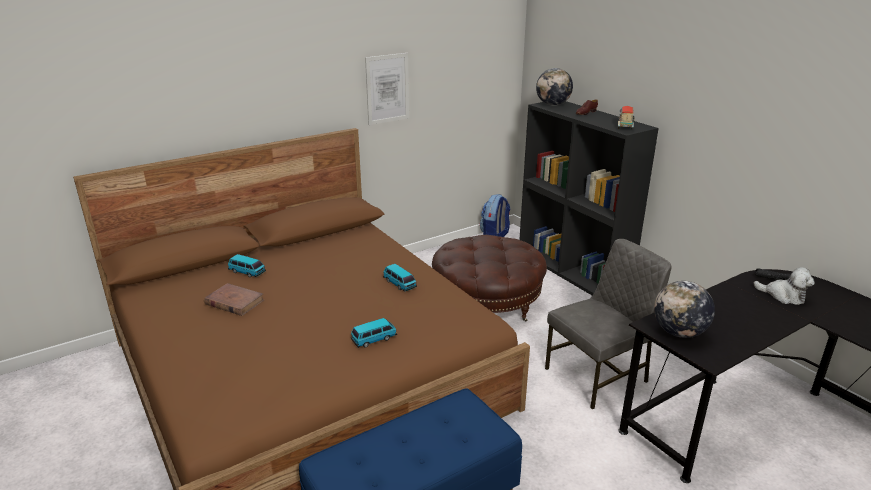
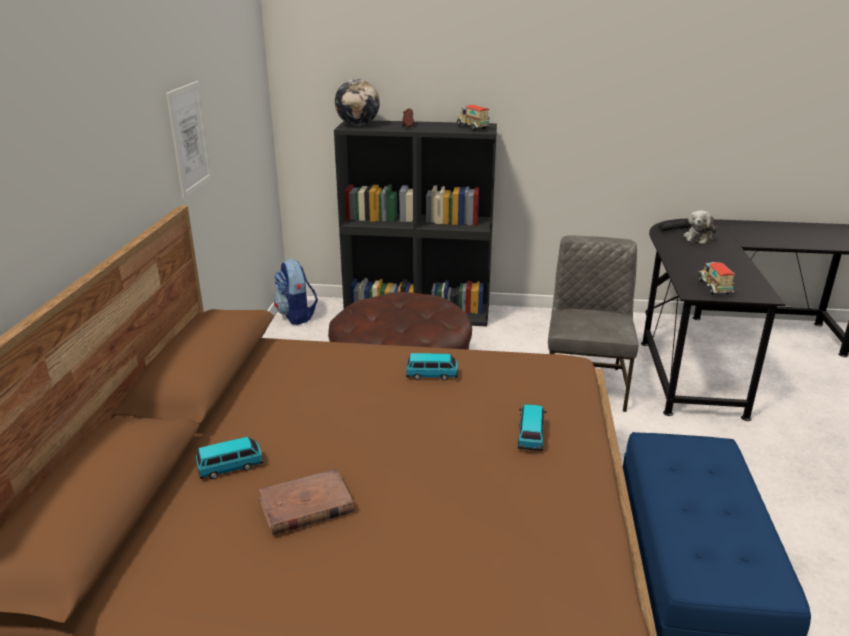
camera: 50 degrees left, 0 degrees up
globe [654,281,715,338] -> toy truck [698,262,735,295]
plush toy [754,267,815,305] -> plush toy turned 135 degrees clockwise [684,210,717,244]

